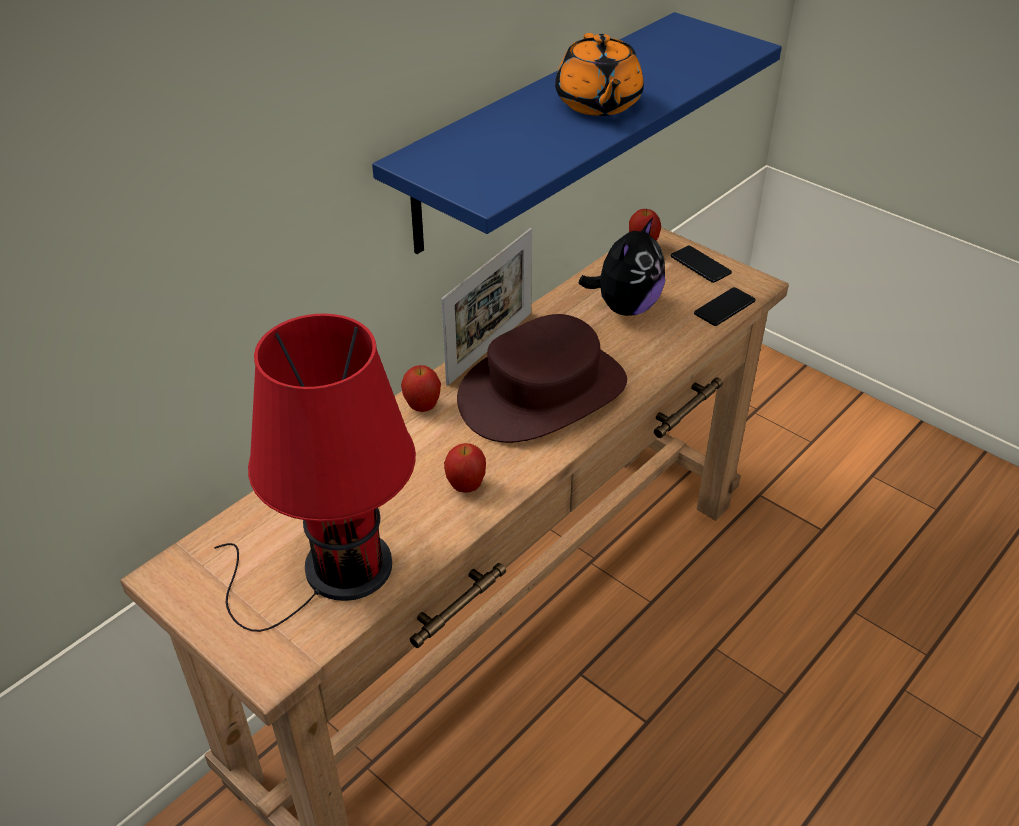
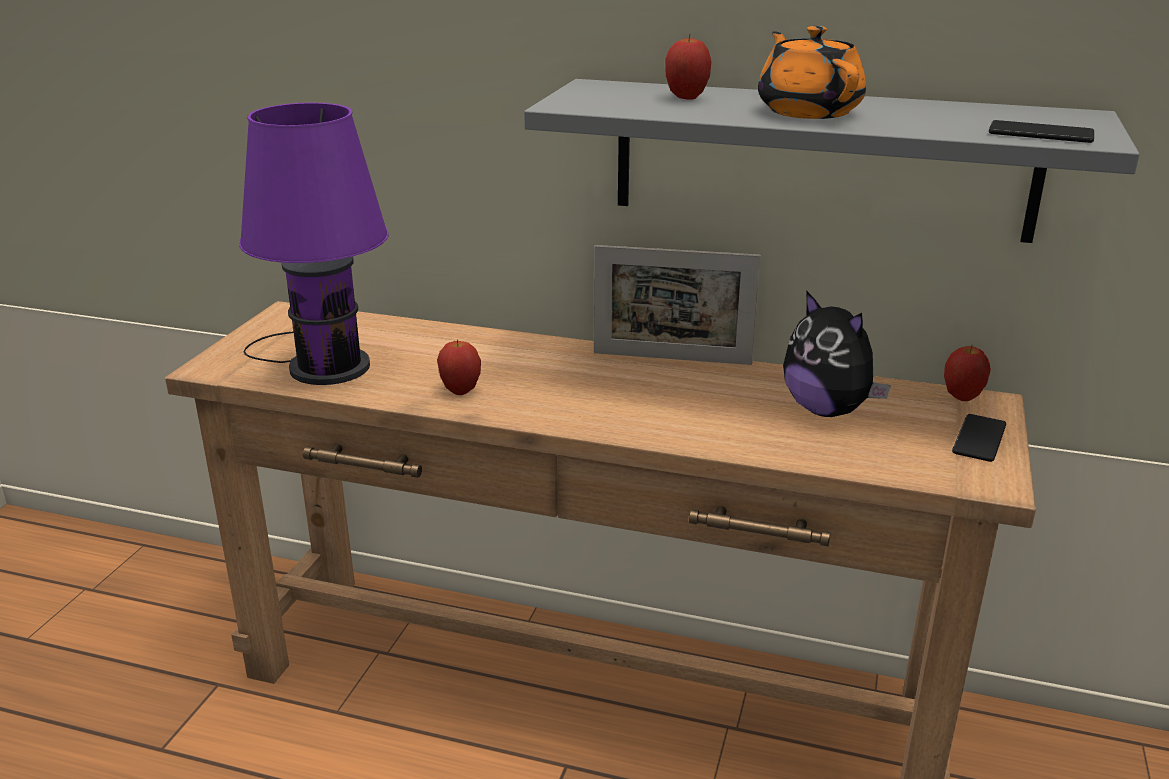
camera: 65 degrees right, 15 degrees down
red table lamp [214,314,416,632] -> purple table lamp [239,103,389,385]
blue shelf [372,12,782,254] -> grey shelf [524,79,1140,243]
apple [401,365,441,412] -> apple moved to [665,33,711,100]
brown hat [457,314,627,443] -> none
orange teapot [555,33,644,116] -> orange teapot turned 105 degrees clockwise [758,26,866,119]
plush toy [578,217,665,316] -> plush toy turned 45 degrees clockwise [783,290,891,417]
phone [694,287,756,326] -> phone moved to [989,120,1094,143]

